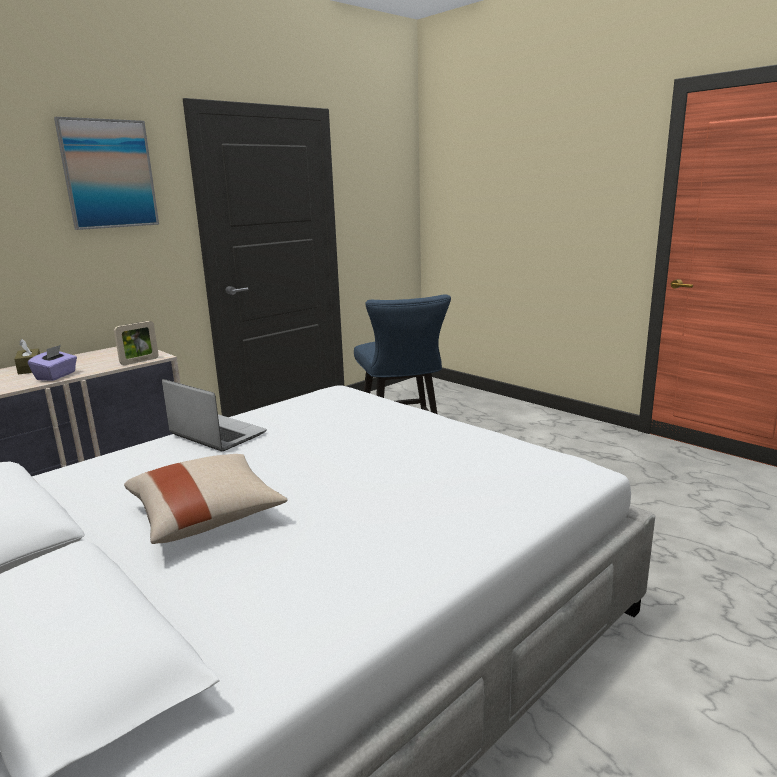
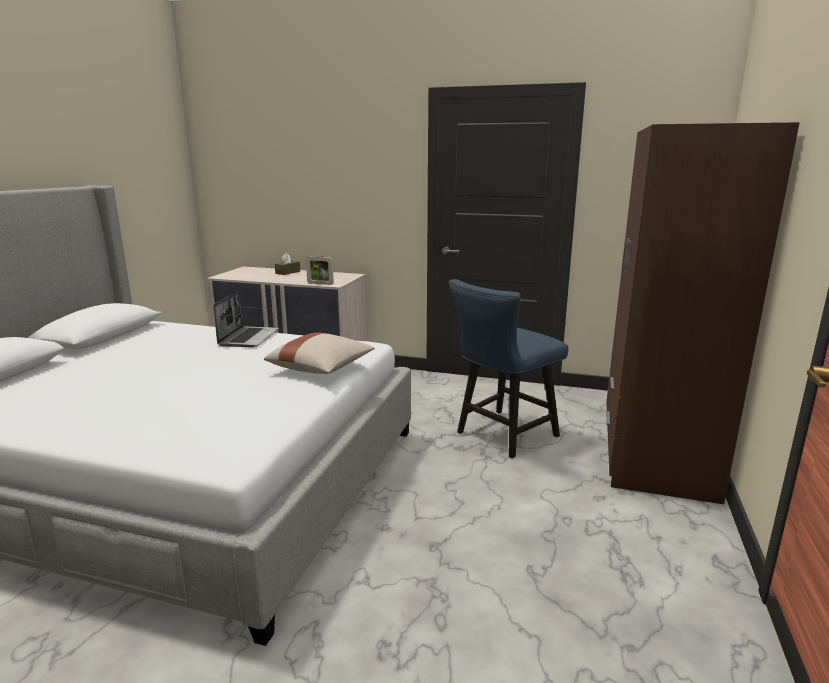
camera: 60 degrees right, 0 degrees up
purple tissue box [28,345,77,381] -> none
picture [54,117,159,230] -> none
beige pillow [124,454,288,544] -> beige pillow moved to [264,332,375,374]
none -> brown wardrobe [606,122,800,504]

